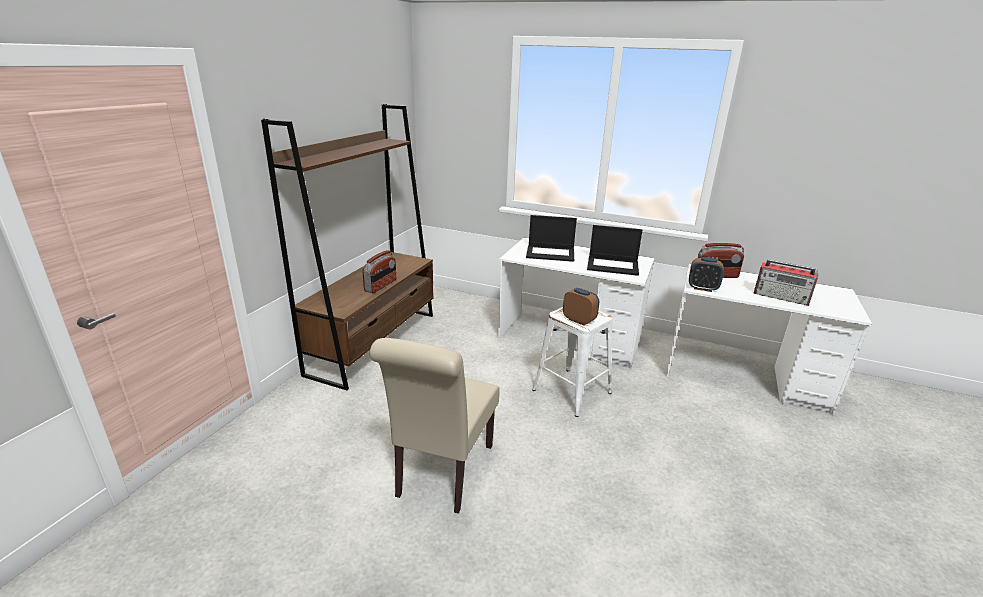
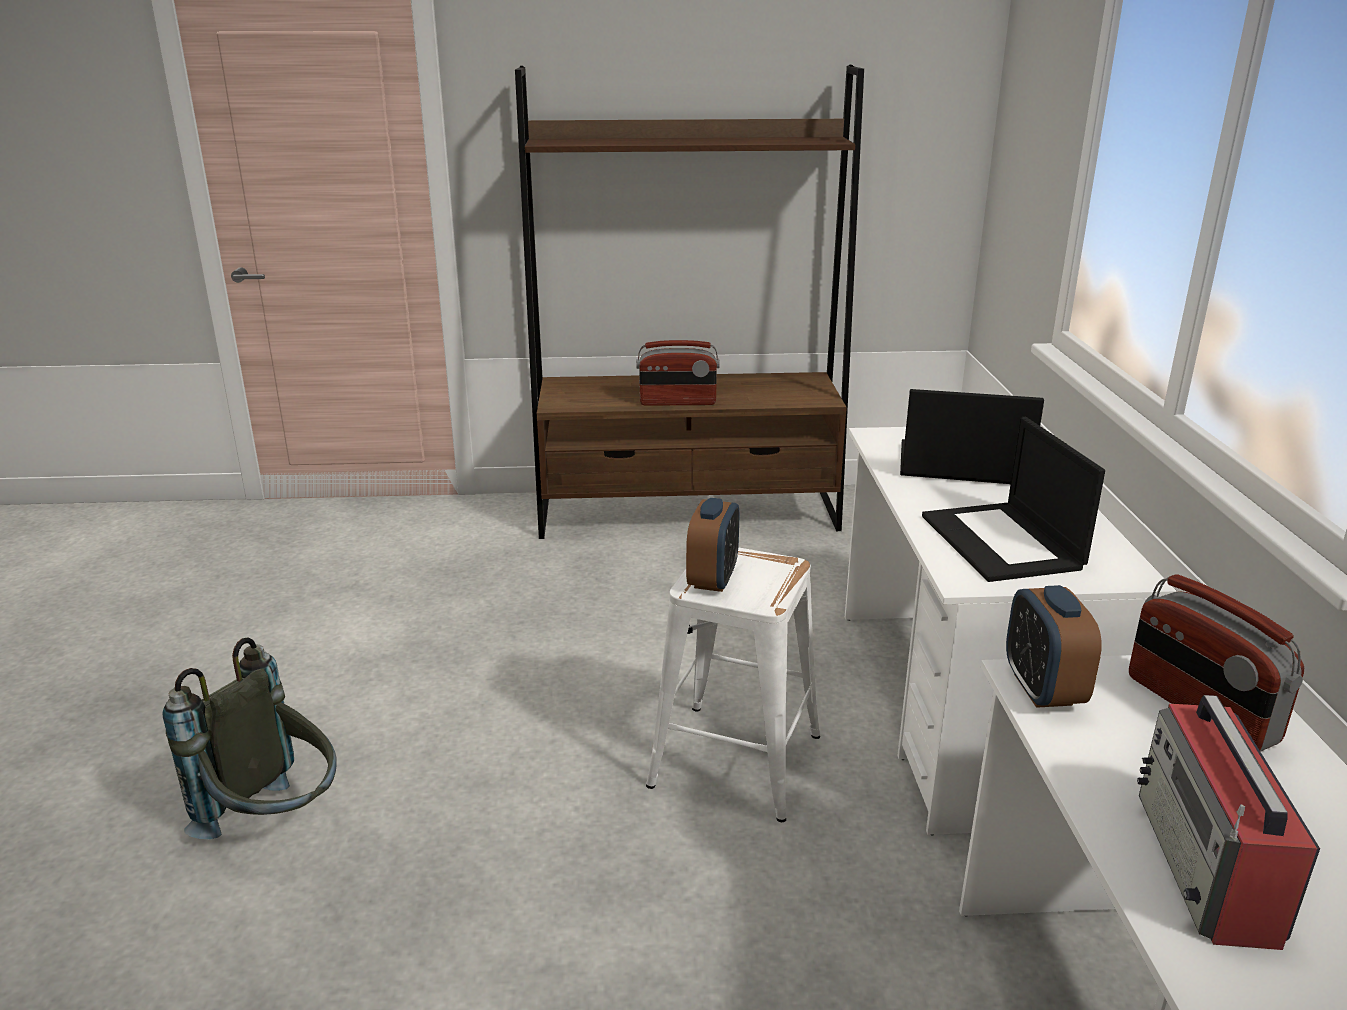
camera: 65 degrees right, 0 degrees up
beige chair [369,338,500,514] -> none
laptop [526,215,577,262] -> laptop turned 120 degrees clockwise [900,389,1044,484]
none -> grey backpack [162,638,337,839]

